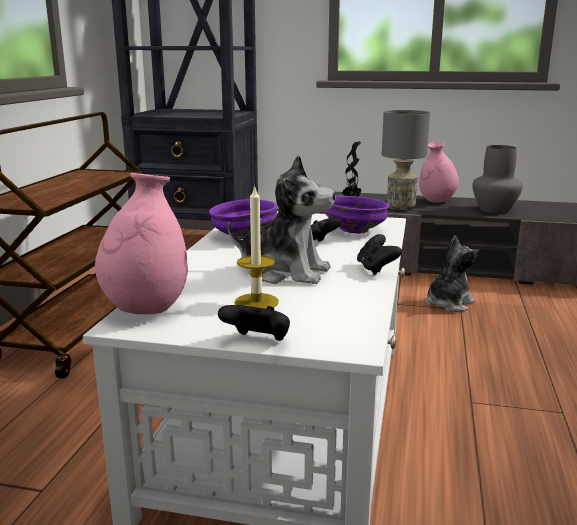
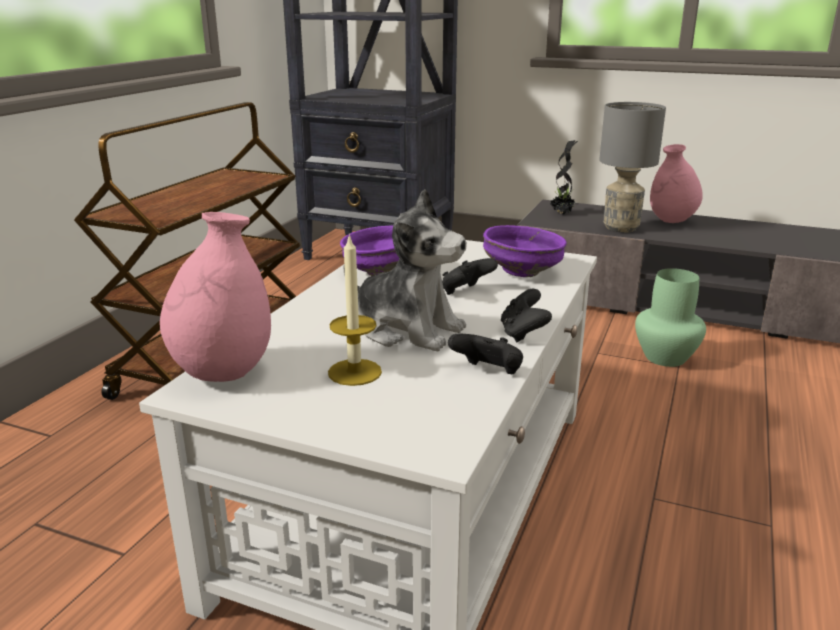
camera: 10 degrees right, 5 degrees up
black game controller [218,305,290,341] -> black game controller moved to [448,333,523,374]
plush toy [426,235,478,312] -> green vase [635,268,706,367]
grey vase [472,145,523,214] -> none

